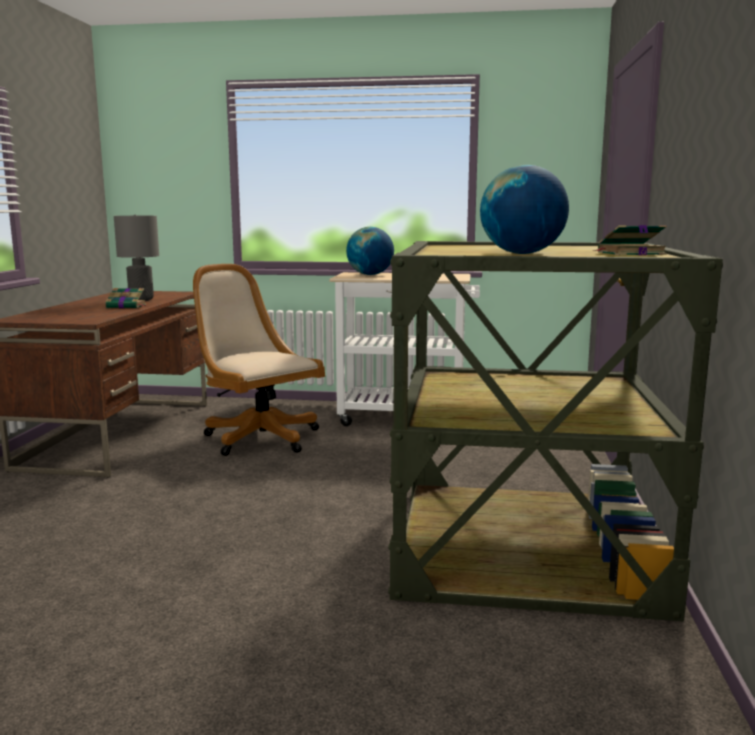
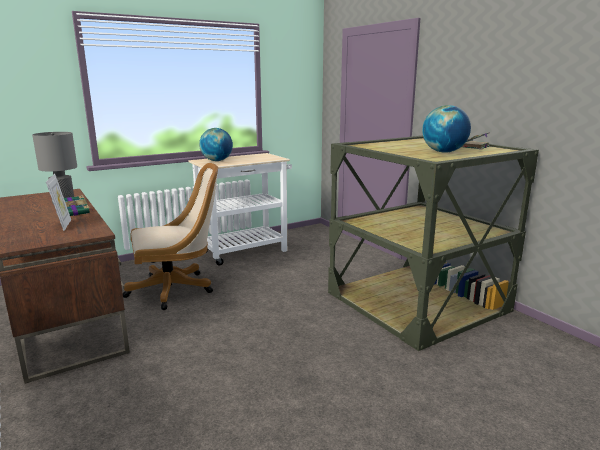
camera: 40 degrees left, 5 degrees up
office chair [193,264,325,456] -> office chair turned 150 degrees clockwise [123,163,218,310]
none -> picture frame [46,174,71,231]

